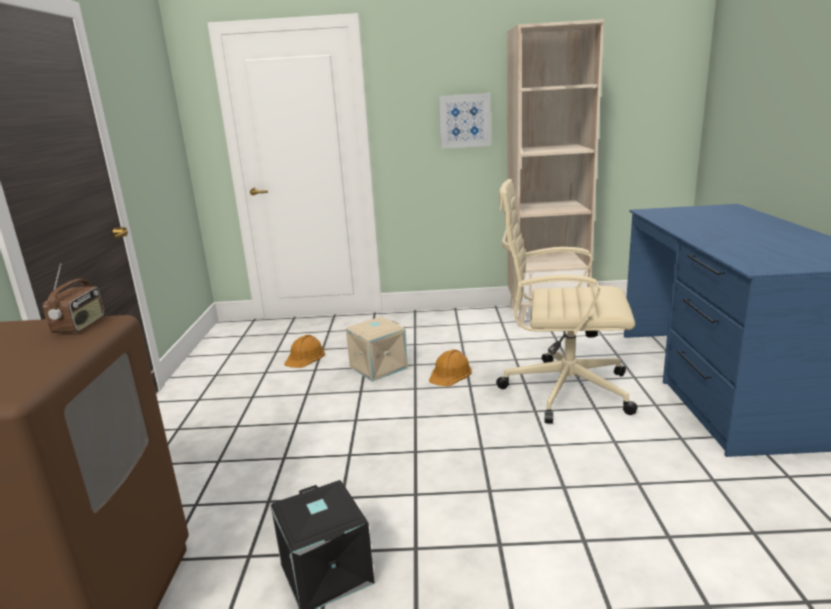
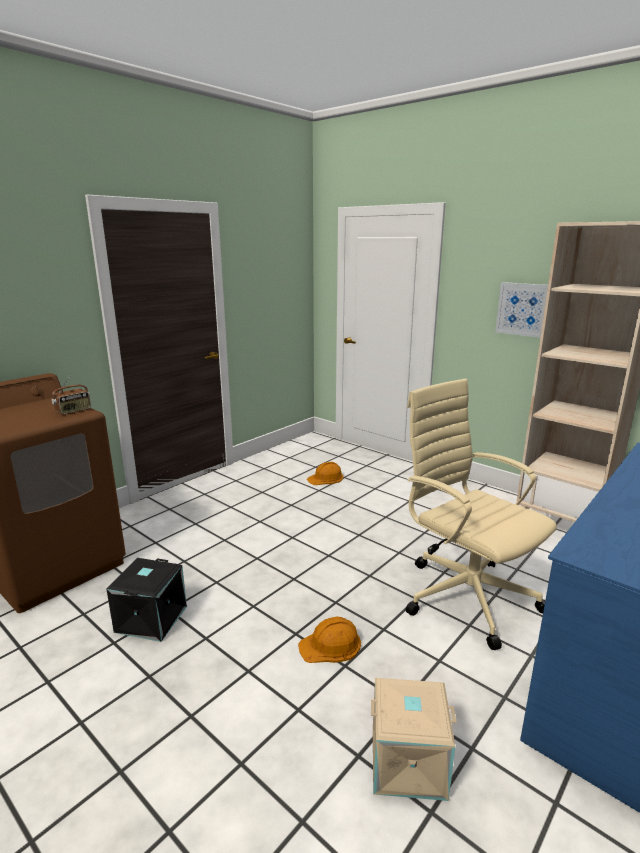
camera: 40 degrees right, 0 degrees up
beige storage box [346,317,408,382] -> beige storage box moved to [371,678,457,801]
orange hard hat [429,349,472,386] -> orange hard hat moved to [298,616,361,663]

